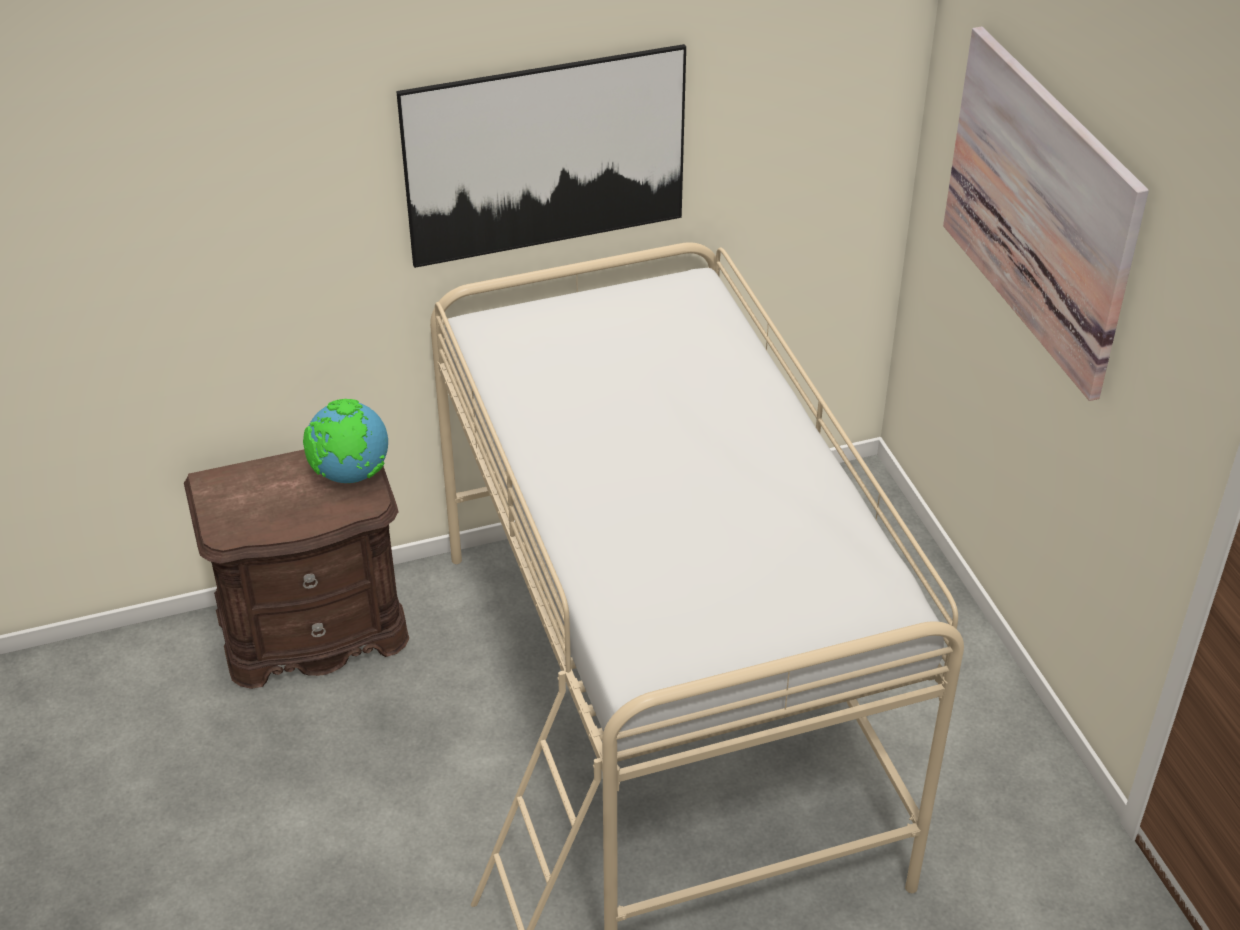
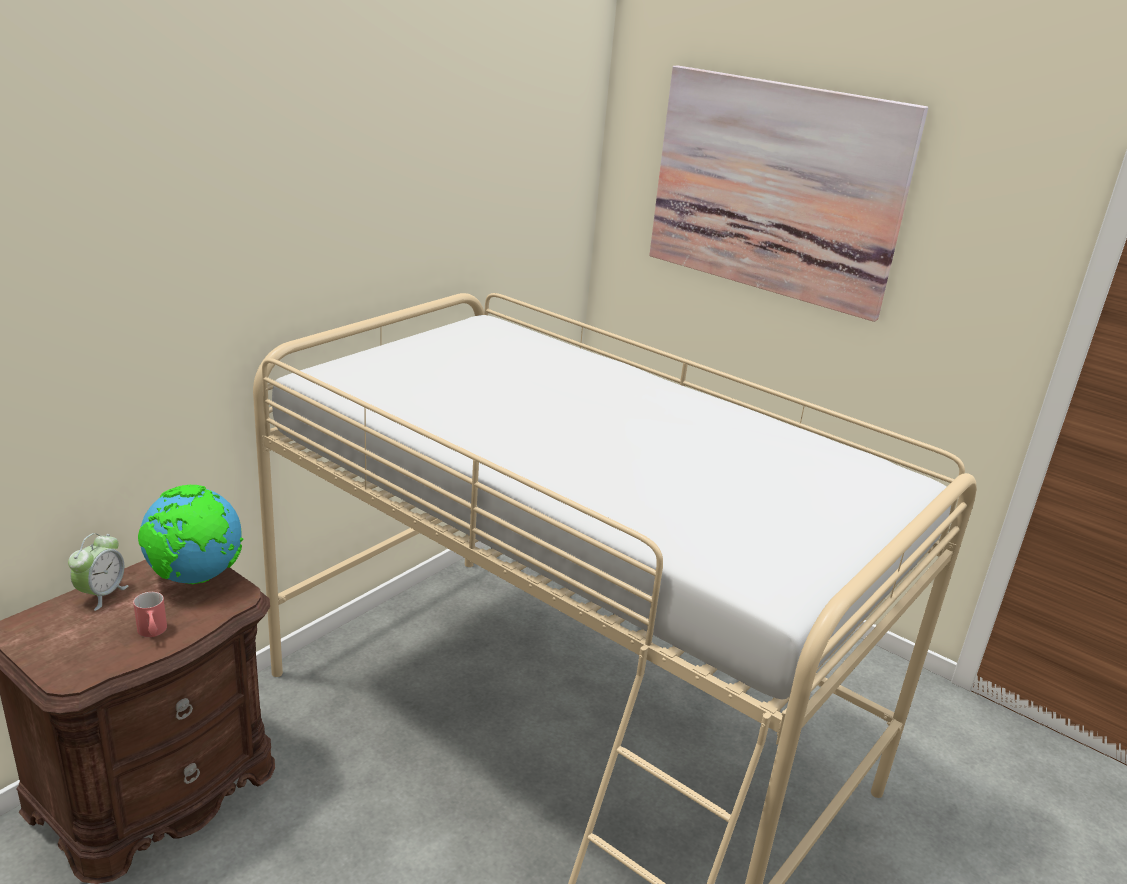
camera: 35 degrees left, 15 degrees down
picture [396,44,686,268] -> none
none -> alarm clock [68,533,129,611]
none -> red mug [133,592,167,637]

